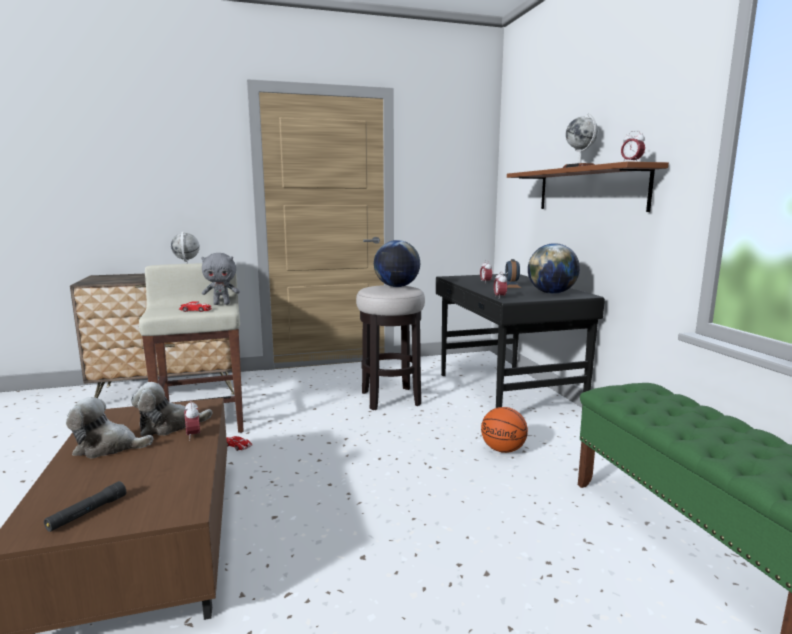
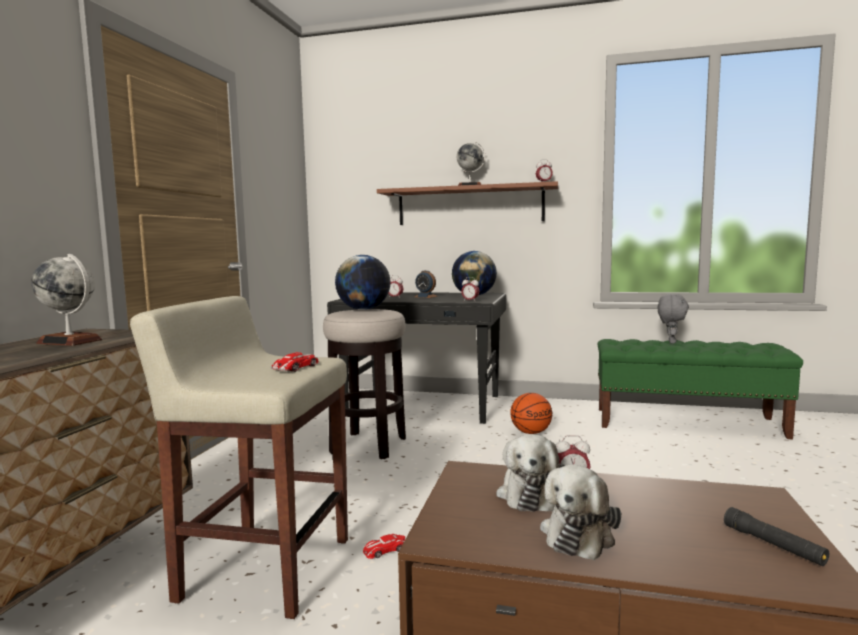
camera: 60 degrees left, 5 degrees down
grey plush toy [201,253,240,305] -> grey plush toy moved to [658,294,689,344]

